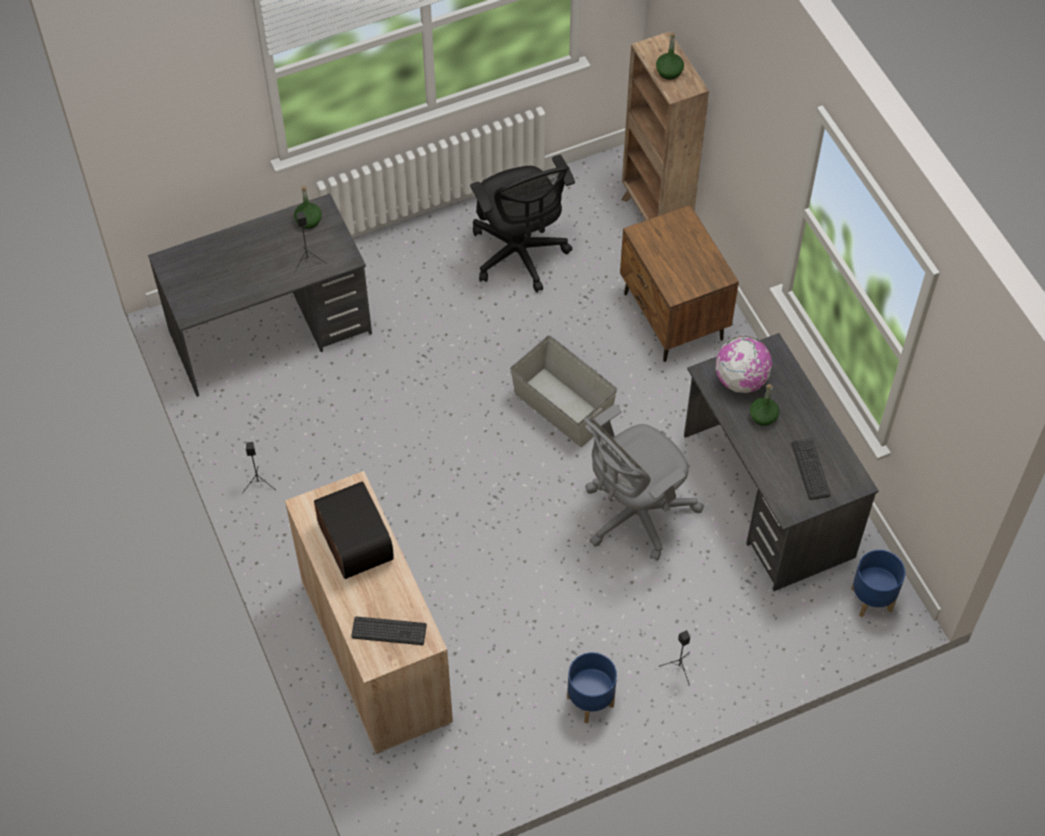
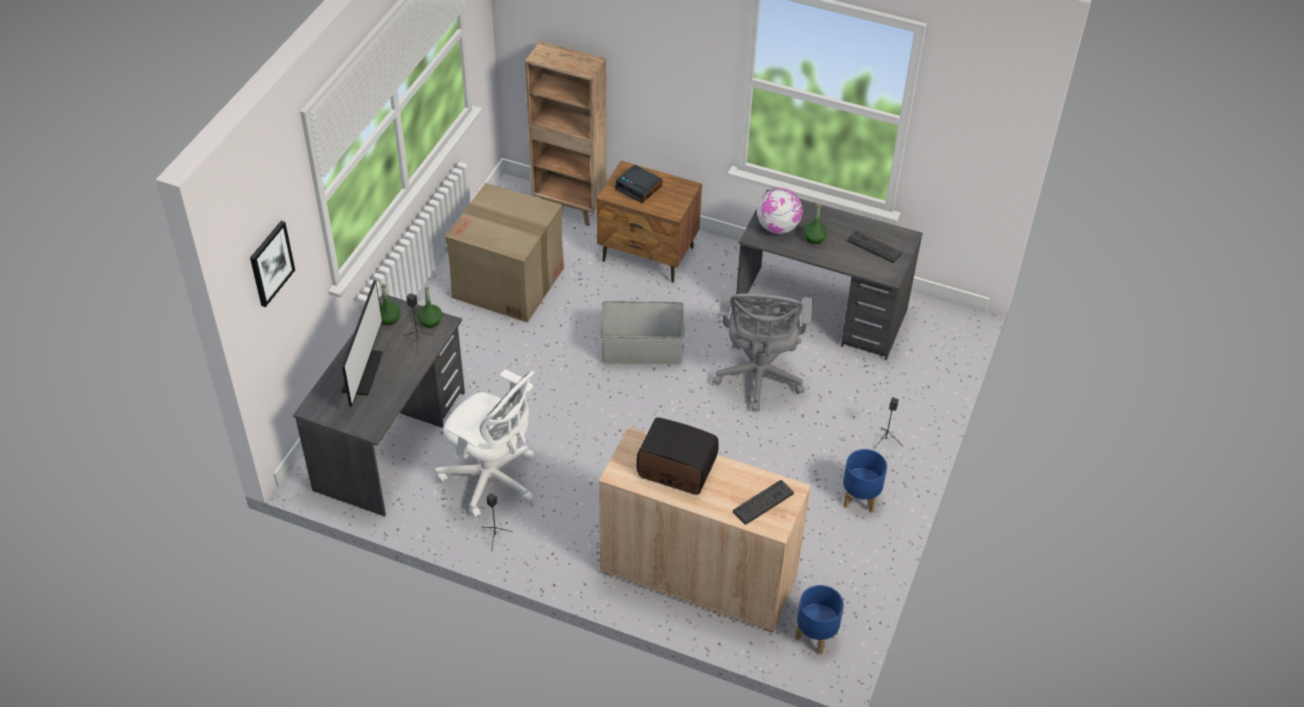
camera: 45 degrees left, 10 degrees down
black office chair [470,155,575,292] -> cardboard box [445,183,564,323]
green bottle [656,33,684,80] -> green bottle moved to [417,286,442,328]
blue planter [851,550,905,617] -> blue planter moved to [795,585,844,654]
none -> picture [250,221,295,307]
none -> monitor [342,280,383,407]
none -> white office chair [435,369,535,518]
none -> alarm clock [615,165,662,203]

